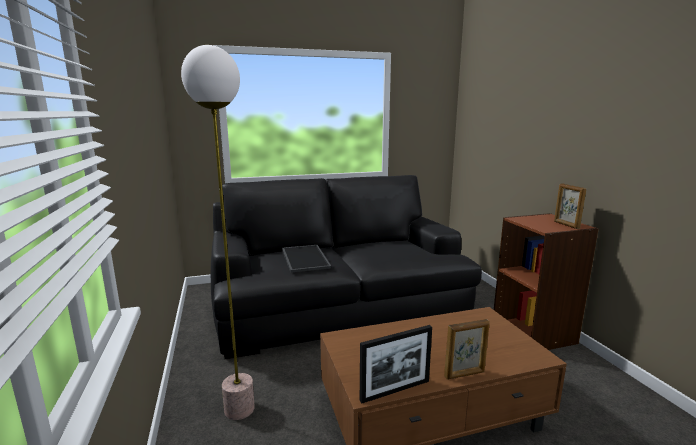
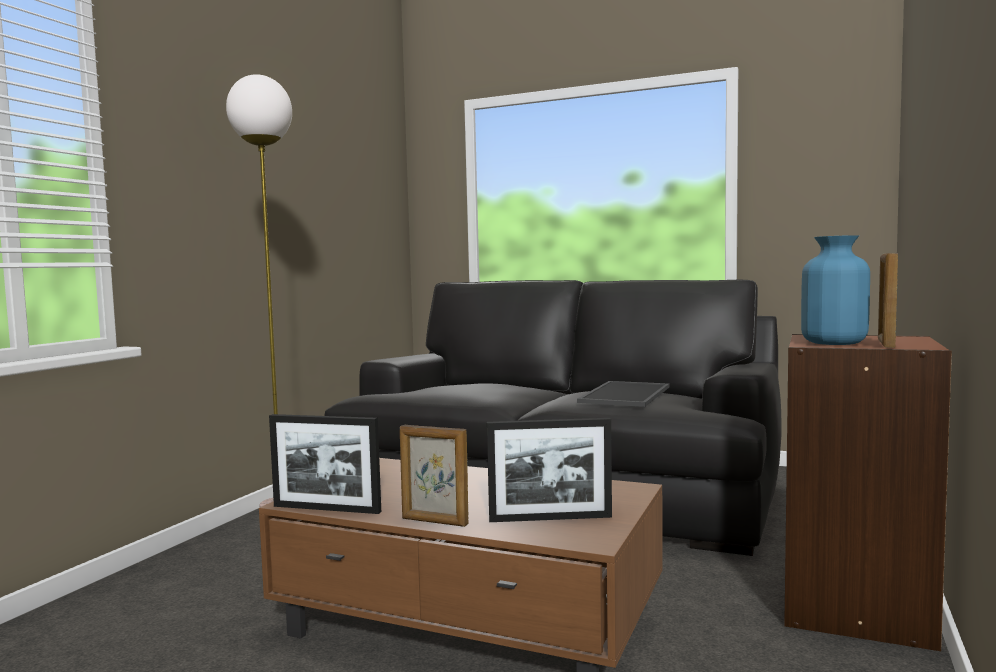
camera: 40 degrees right, 10 degrees down
tray [282,245,331,273] -> tray moved to [577,381,669,407]
none -> picture frame [487,418,612,522]
none -> blue vase [801,235,870,345]

